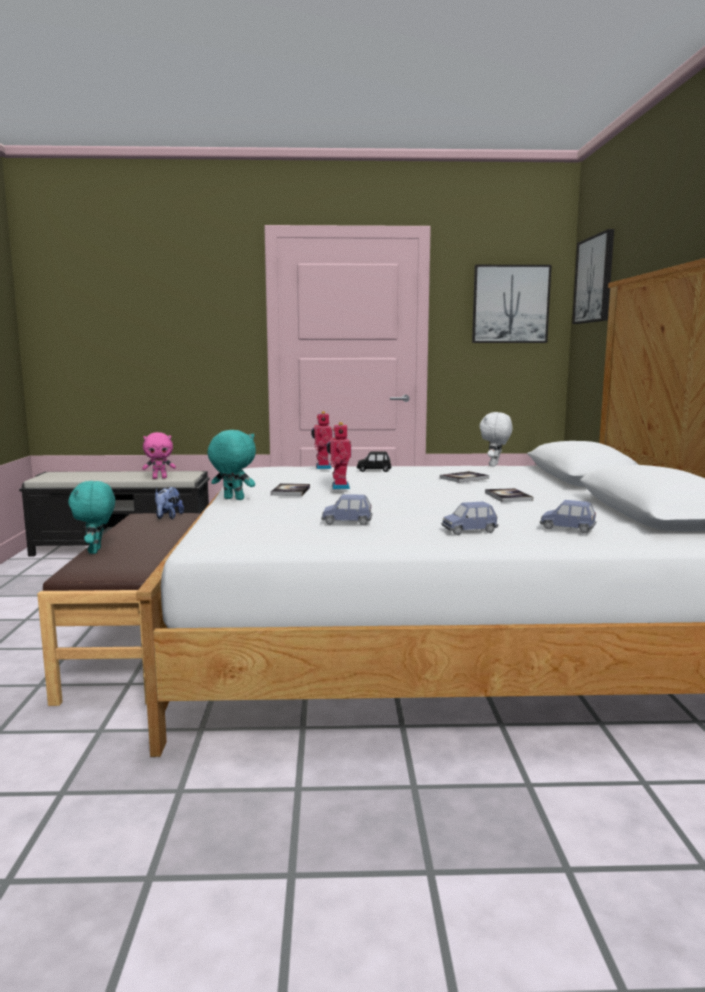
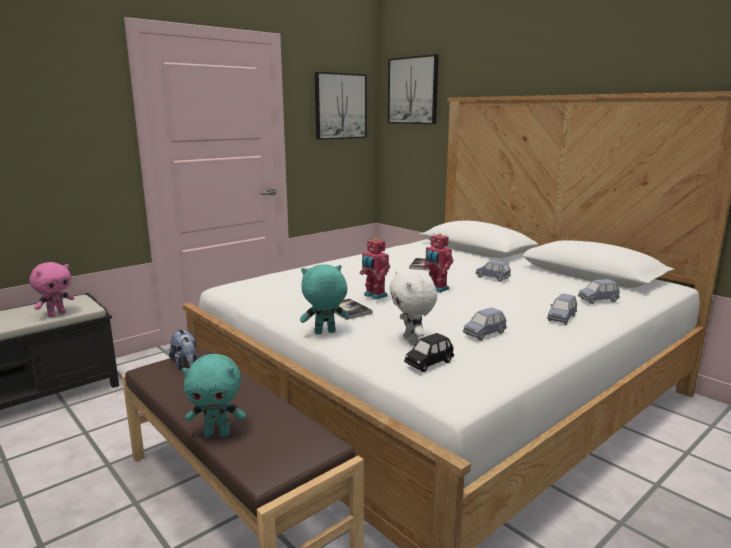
camera: 40 degrees left, 5 degrees up
turquoise plush toy [68,481,115,554] -> turquoise plush toy turned 45 degrees counterclockwise [182,354,246,437]
toy robot [311,411,333,469] -> toy robot moved to [423,233,453,293]
black toy car [357,451,391,472] -> black toy car moved to [404,333,454,372]
white plush toy [479,412,513,466] -> white plush toy moved to [389,270,437,345]
book [485,488,533,502] -> blue toy car [475,260,511,282]

